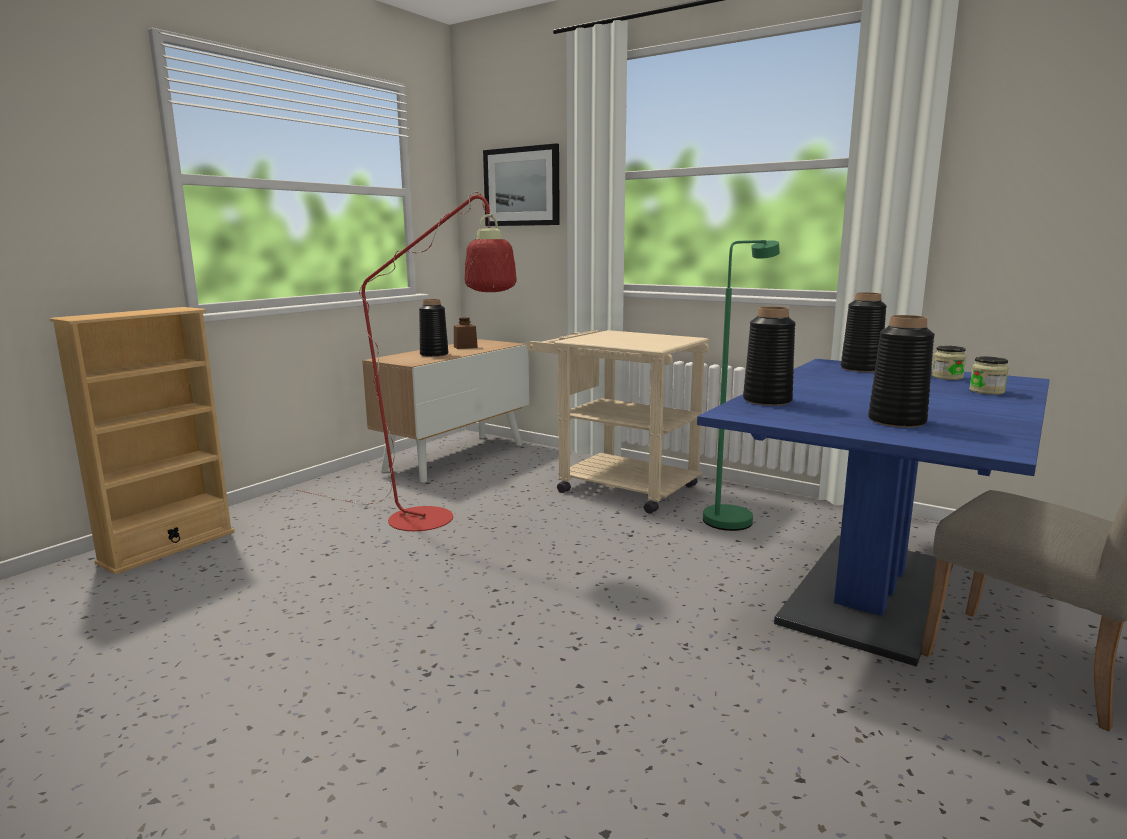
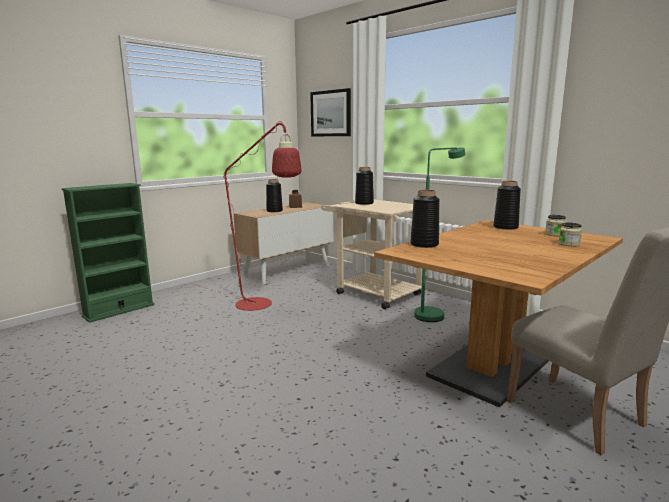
camera: 10 degrees right, 0 degrees up
beige bookcase [50,307,235,575] -> green bookcase [62,183,155,323]
blue dining table [697,359,1050,667] -> brown dining table [374,220,623,407]
black vase [868,315,935,428] -> black vase moved to [355,167,374,205]

